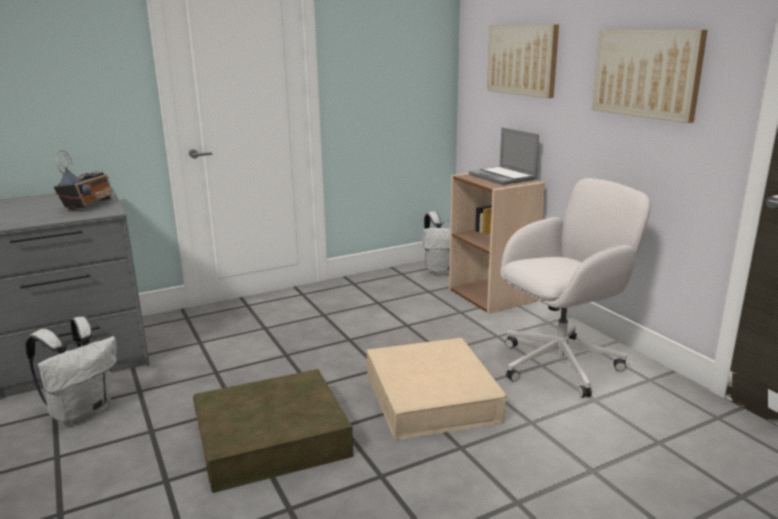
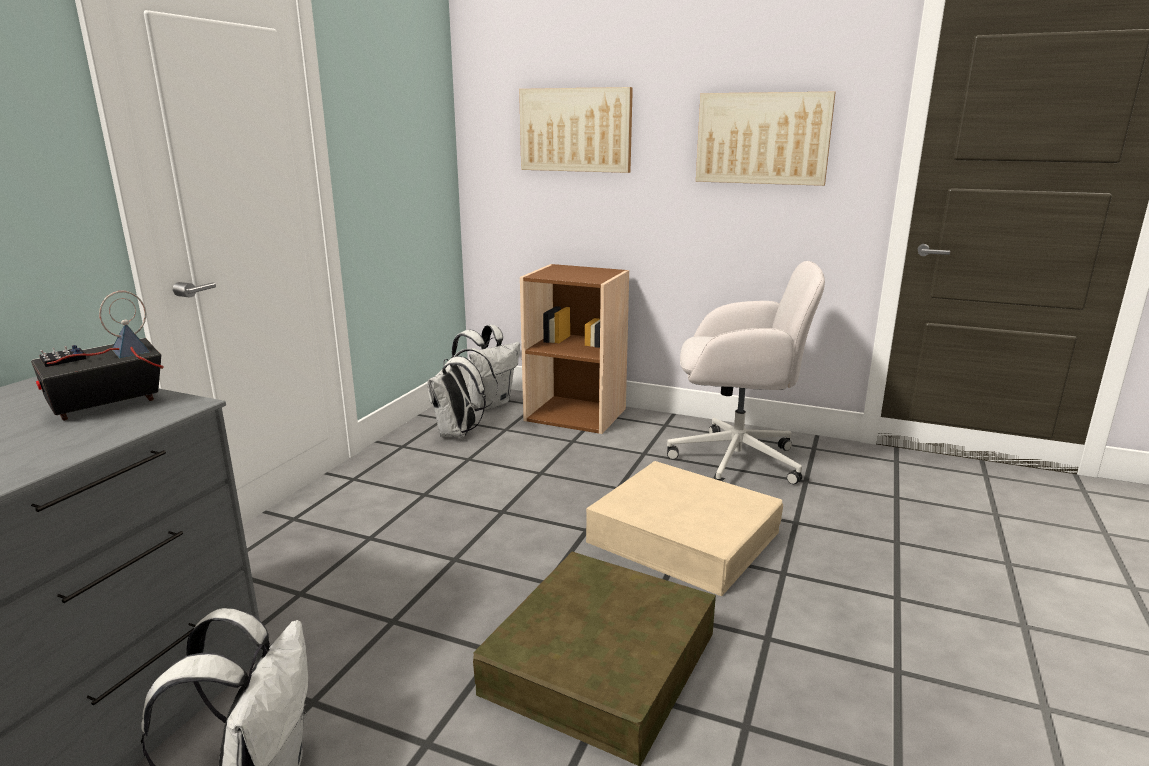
camera: 40 degrees left, 0 degrees up
radio [53,150,113,211] -> radio turned 105 degrees counterclockwise [31,291,164,421]
laptop [469,127,539,185] -> none
white office chair [501,178,651,398] -> white office chair turned 75 degrees clockwise [667,261,825,484]
none -> white backpack [427,348,498,438]

